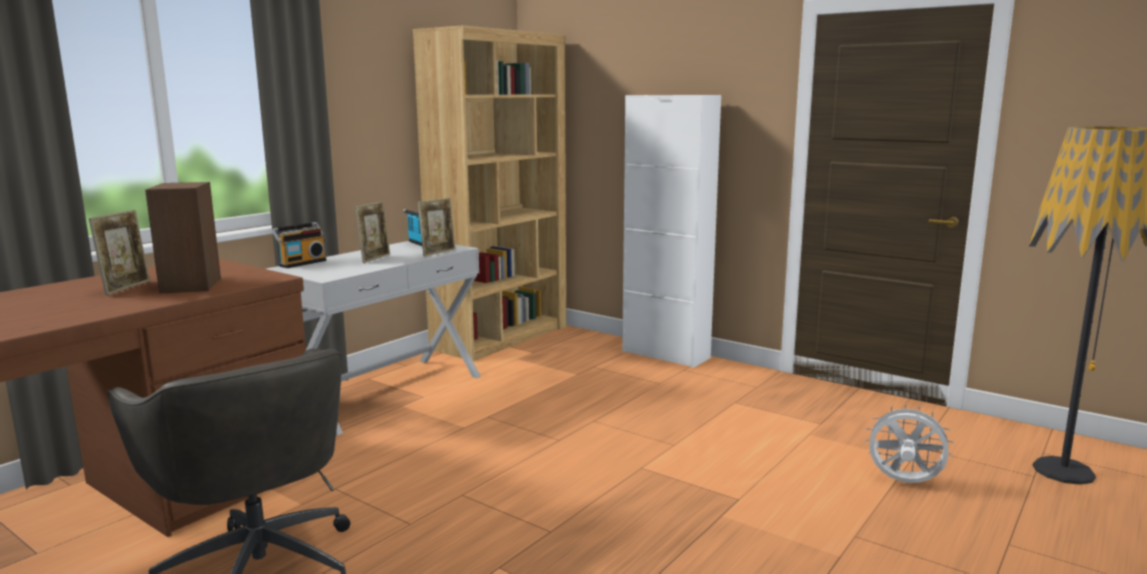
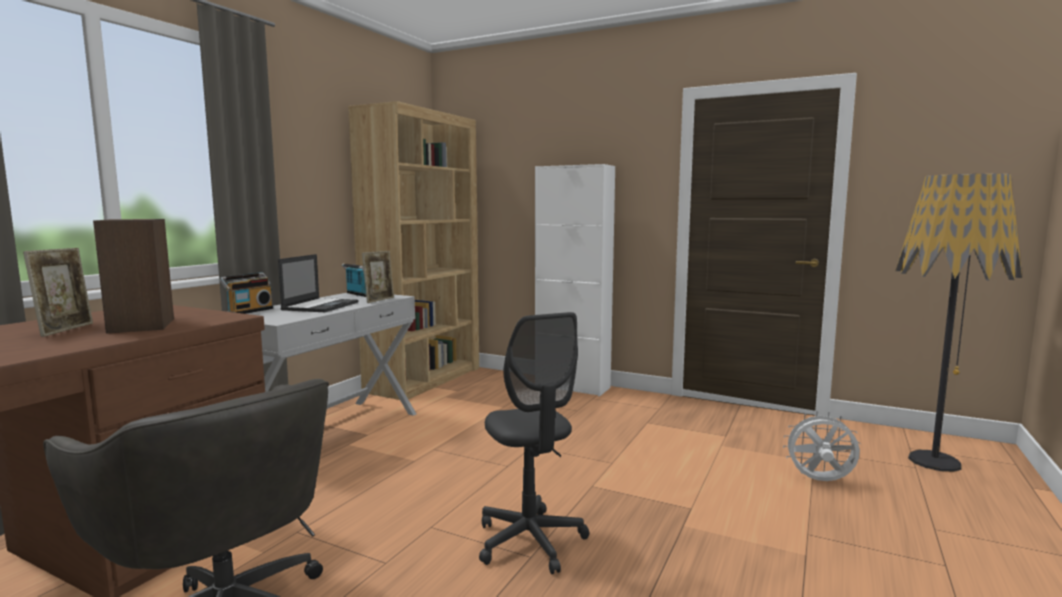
camera: 10 degrees left, 5 degrees down
picture frame [355,201,390,263] -> laptop [278,254,358,312]
none -> grey office chair [479,312,589,574]

